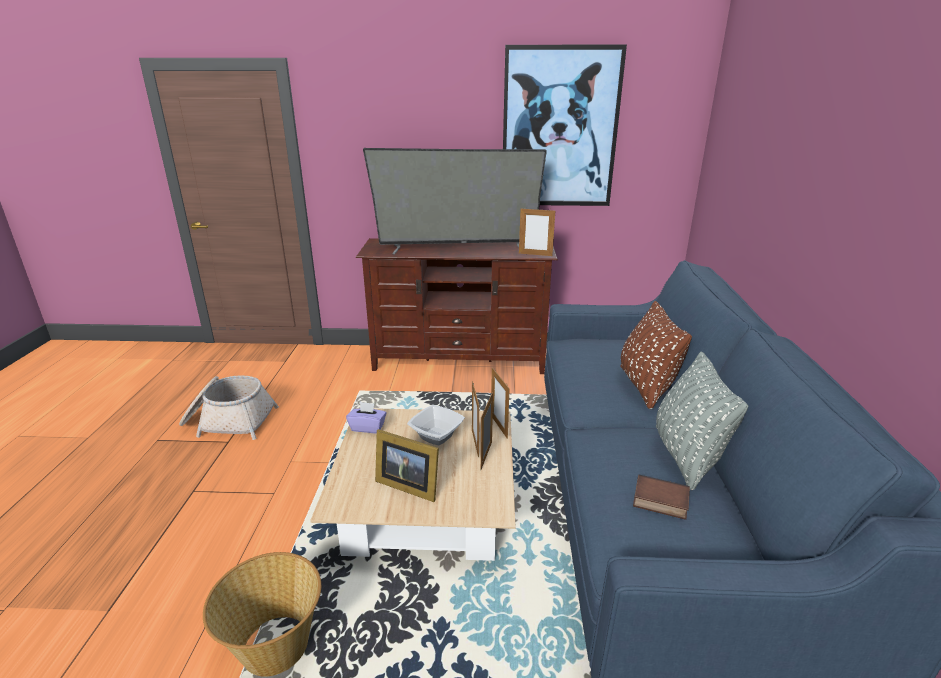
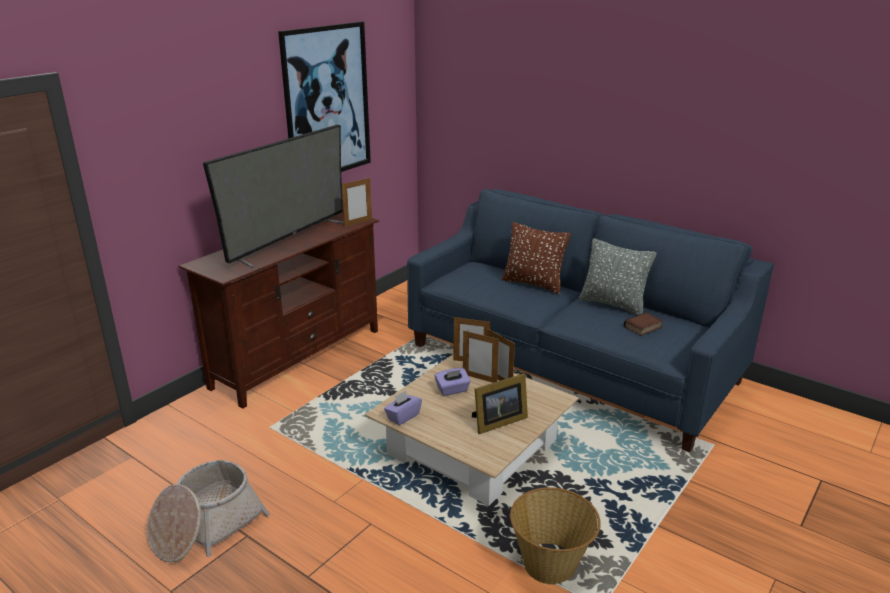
camera: 55 degrees left, 0 degrees up
bowl [407,405,465,445] -> purple tissue box [435,368,471,396]

